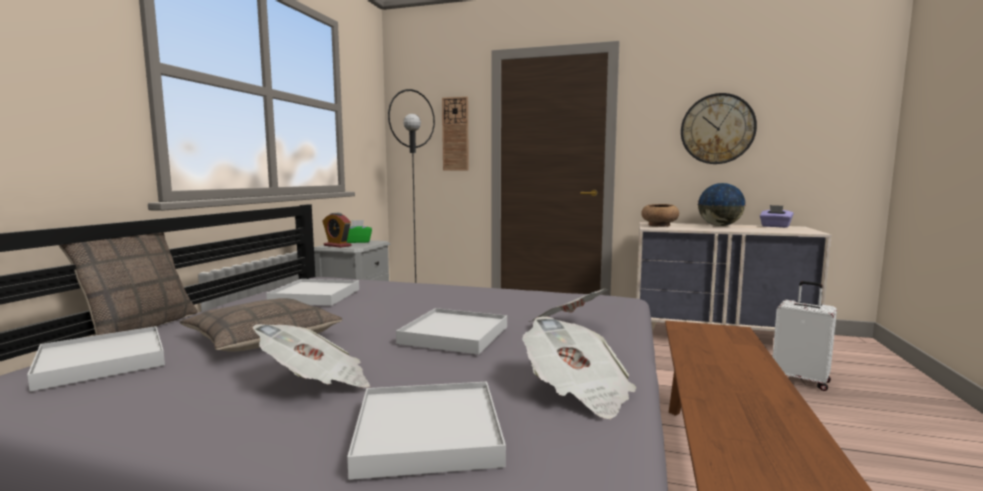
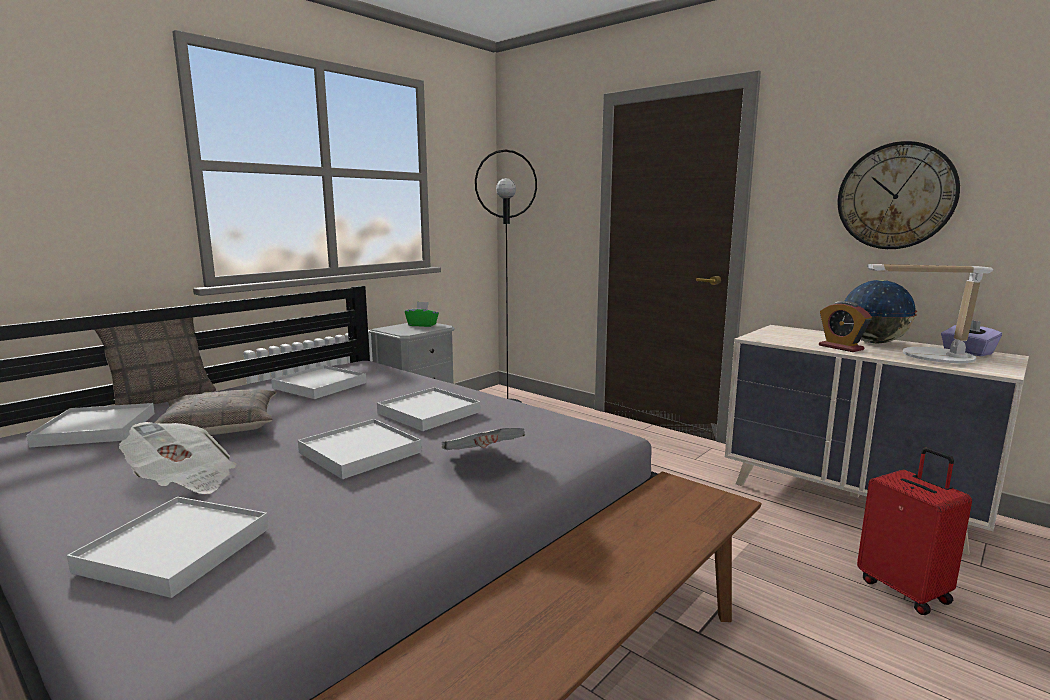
camera: 25 degrees right, 5 degrees up
alarm clock [323,213,352,248] -> alarm clock moved to [819,301,872,352]
wall clock [442,97,469,171] -> none
newspaper [522,316,636,419] -> none
brown bowl [641,204,679,227] -> none
white suitcase [773,281,837,391] -> red suitcase [857,447,972,615]
none -> white tray [377,387,480,431]
none -> table lamp [867,264,993,363]

